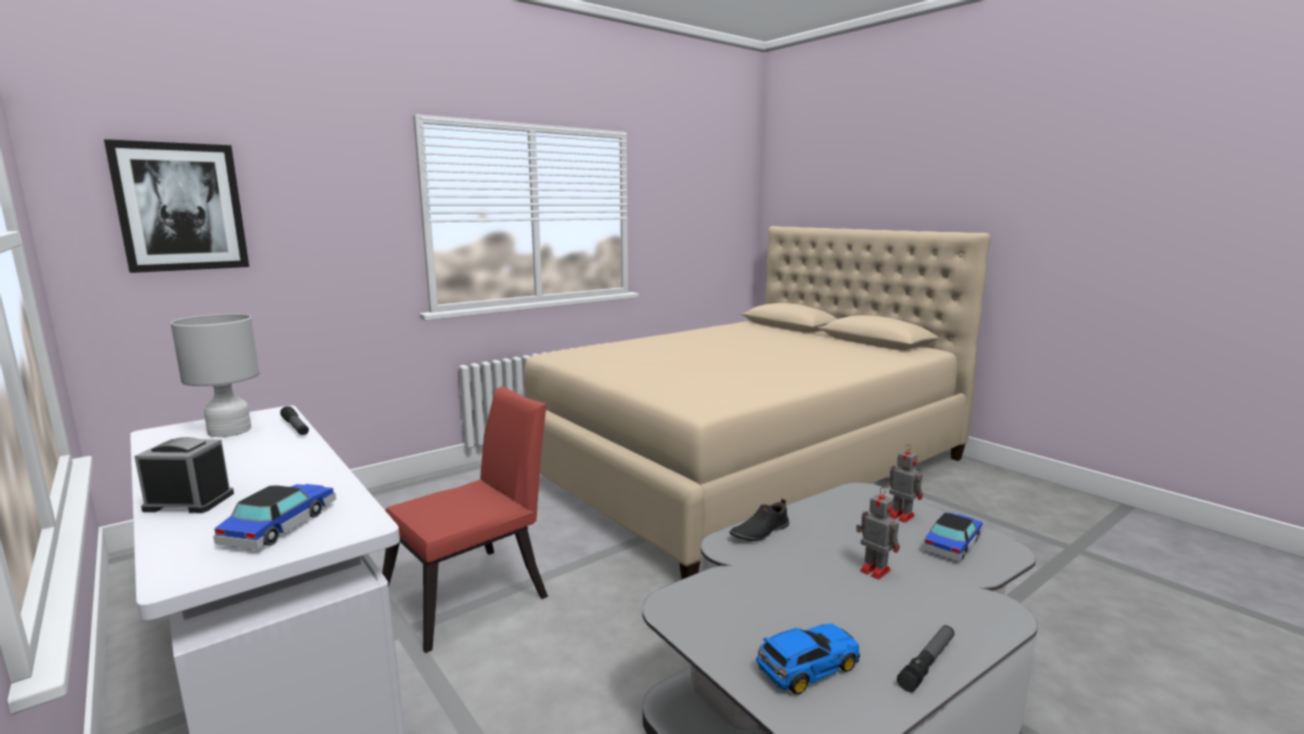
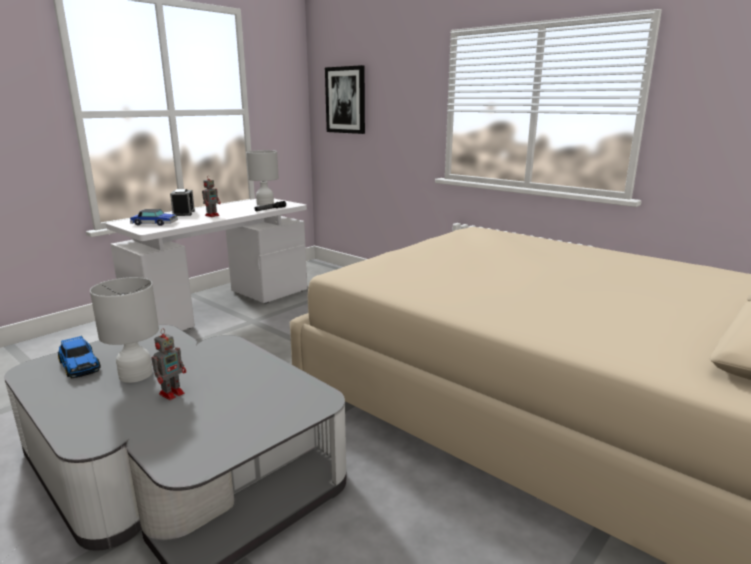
camera: 80 degrees right, 5 degrees up
red chair [382,386,548,653] -> none
black shoe [730,499,789,541] -> none
toy robot [885,444,923,523] -> toy robot moved to [202,175,221,217]
flashlight [897,625,954,692] -> none
toy car [922,512,984,562] -> none
none -> grey table lamp [90,277,159,383]

